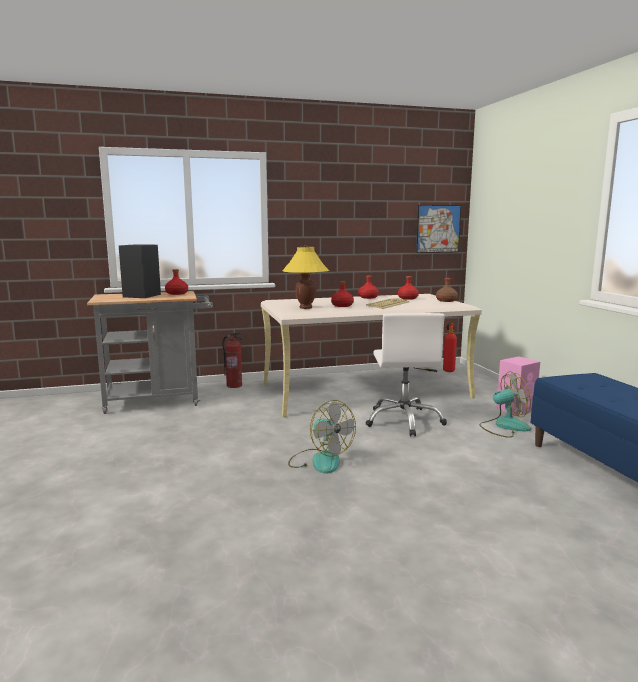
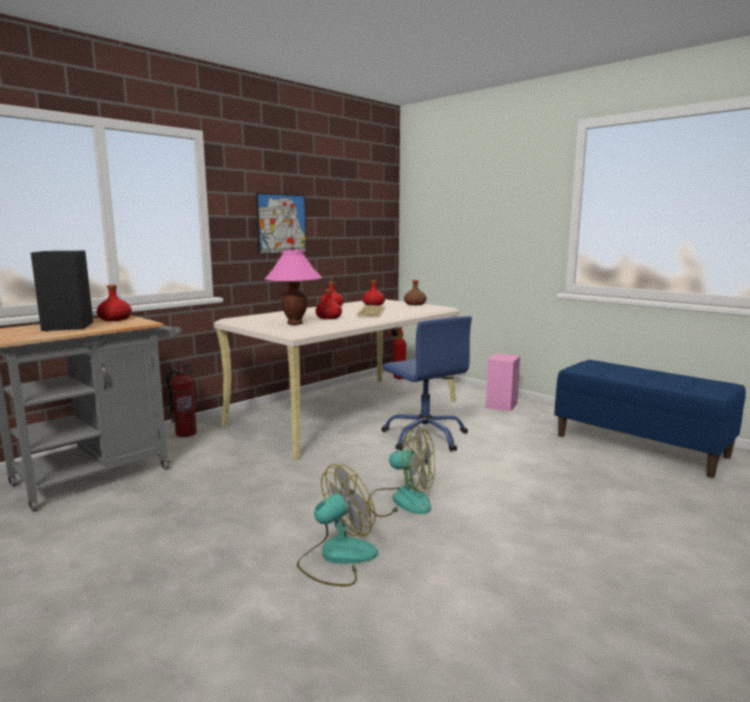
camera: 30 degrees left, 0 degrees up
yellow table lamp [282,245,329,309] -> pink table lamp [265,247,322,325]
white office chair [366,313,447,436] -> blue office chair [381,316,472,452]
picture [416,205,461,253] -> picture moved to [256,193,306,255]
fan [479,372,531,438] -> fan moved to [297,464,378,586]

